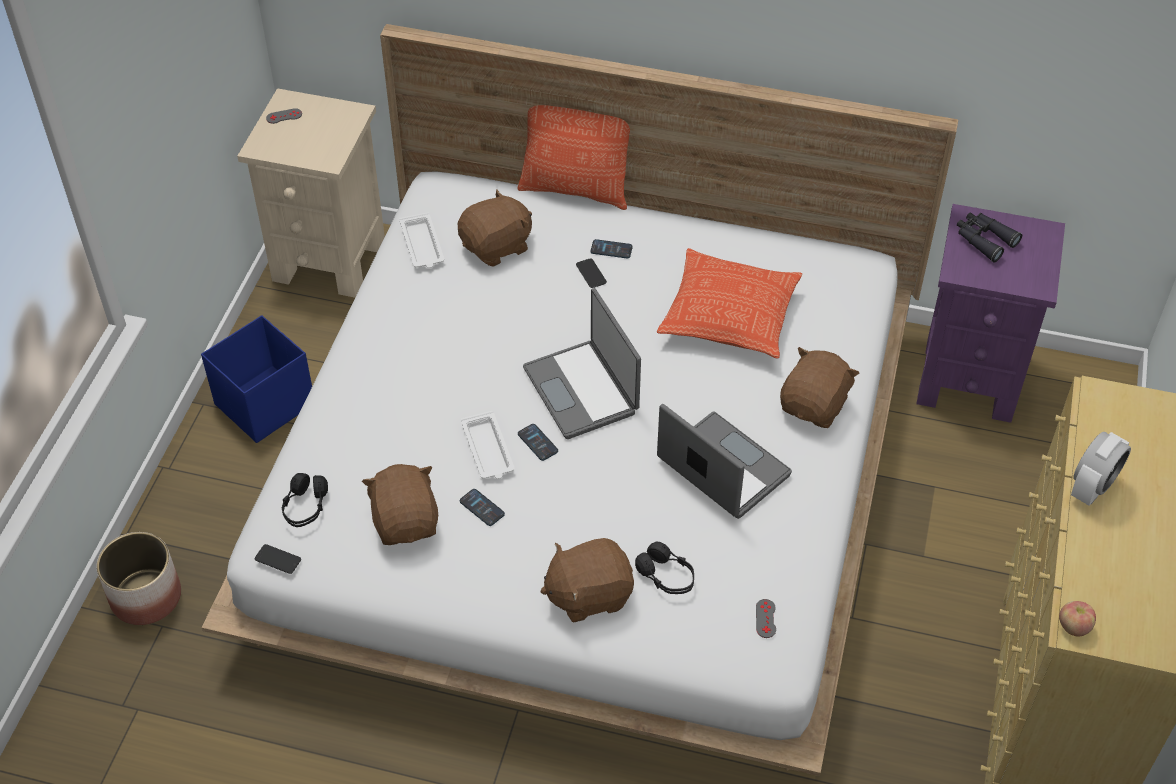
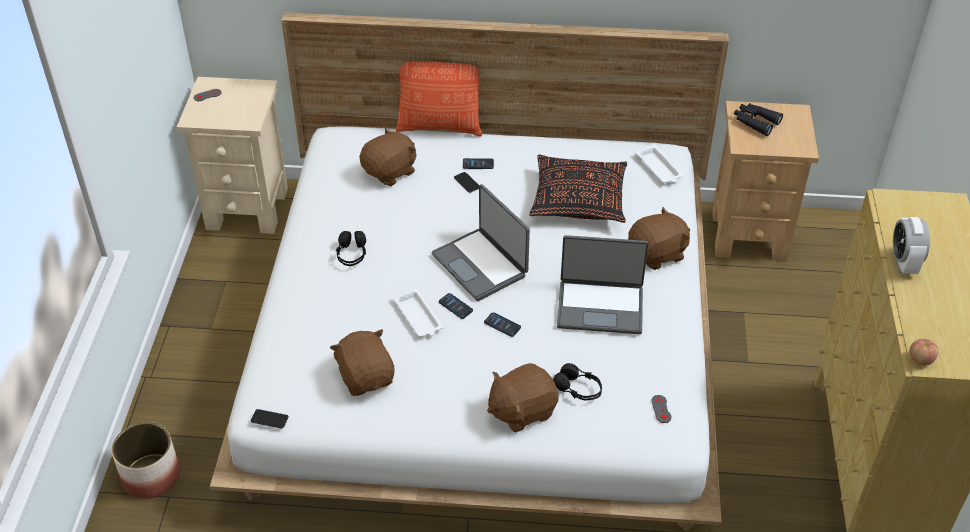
camera: 10 degrees left, 5 degrees down
blue storage box [201,315,312,443] -> none
black headphones [282,473,328,527] -> black headphones moved to [336,231,366,266]
white tray [400,212,444,268] -> white tray moved to [635,144,683,183]
phone [460,489,505,526] -> phone moved to [484,312,521,337]
orange pillow [657,248,802,359] -> black pillow [529,154,628,223]
laptop [657,404,792,519] -> laptop turned 150 degrees clockwise [557,235,648,334]
brown plush toy [780,347,859,428] -> brown plush toy turned 45 degrees clockwise [628,207,690,270]
purple nightstand [916,204,1065,423] -> beige nightstand [712,101,819,261]
alarm clock [1071,432,1131,505] -> alarm clock turned 150 degrees clockwise [893,217,930,274]

